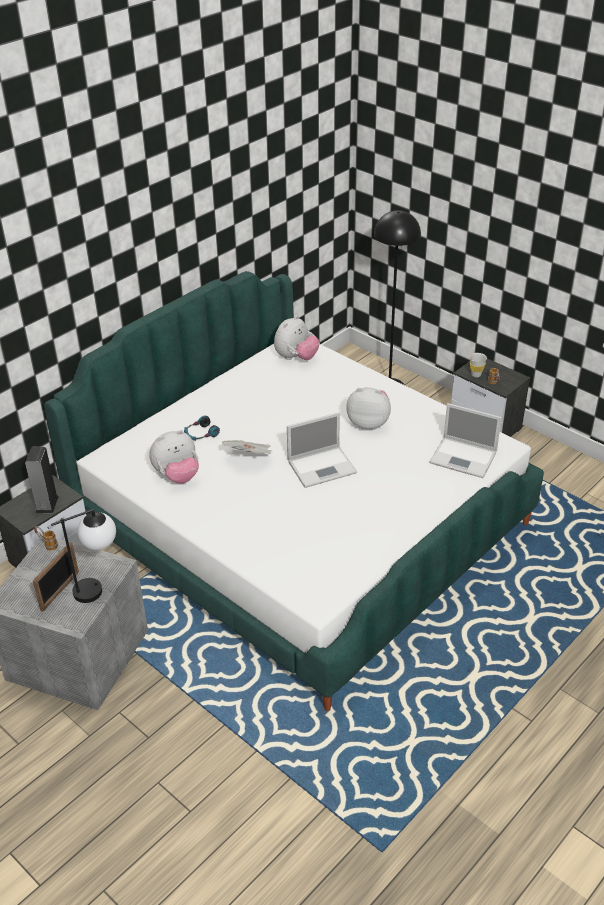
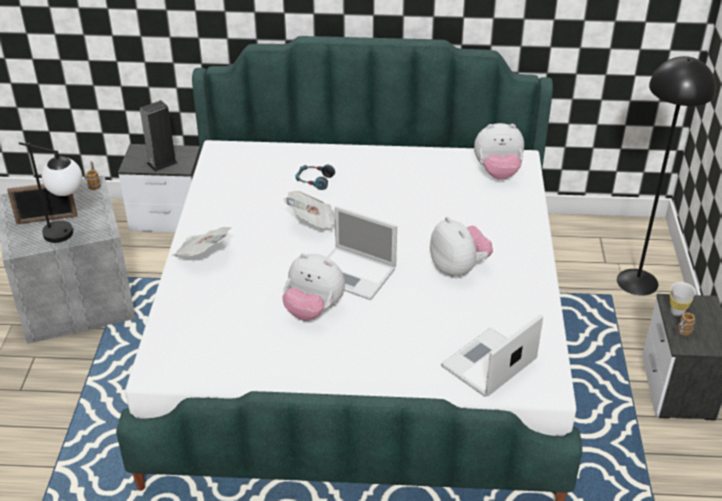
camera: 50 degrees right, 0 degrees up
plush toy [149,430,199,484] -> plush toy moved to [282,253,345,321]
laptop [429,403,502,478] -> laptop turned 60 degrees clockwise [441,314,543,397]
none -> newspaper [172,227,232,257]

